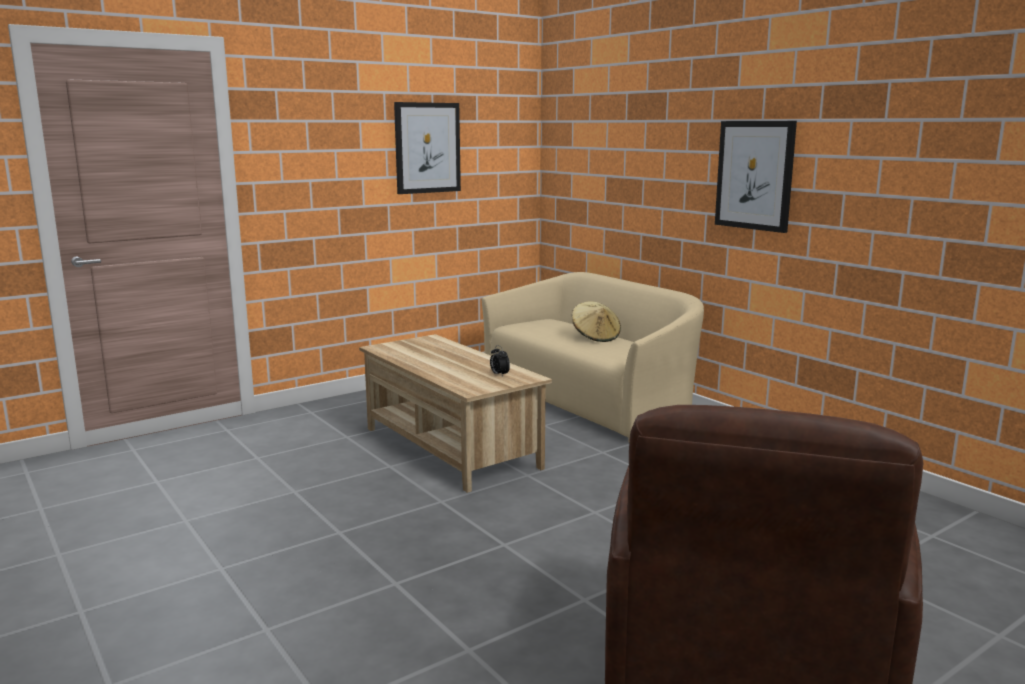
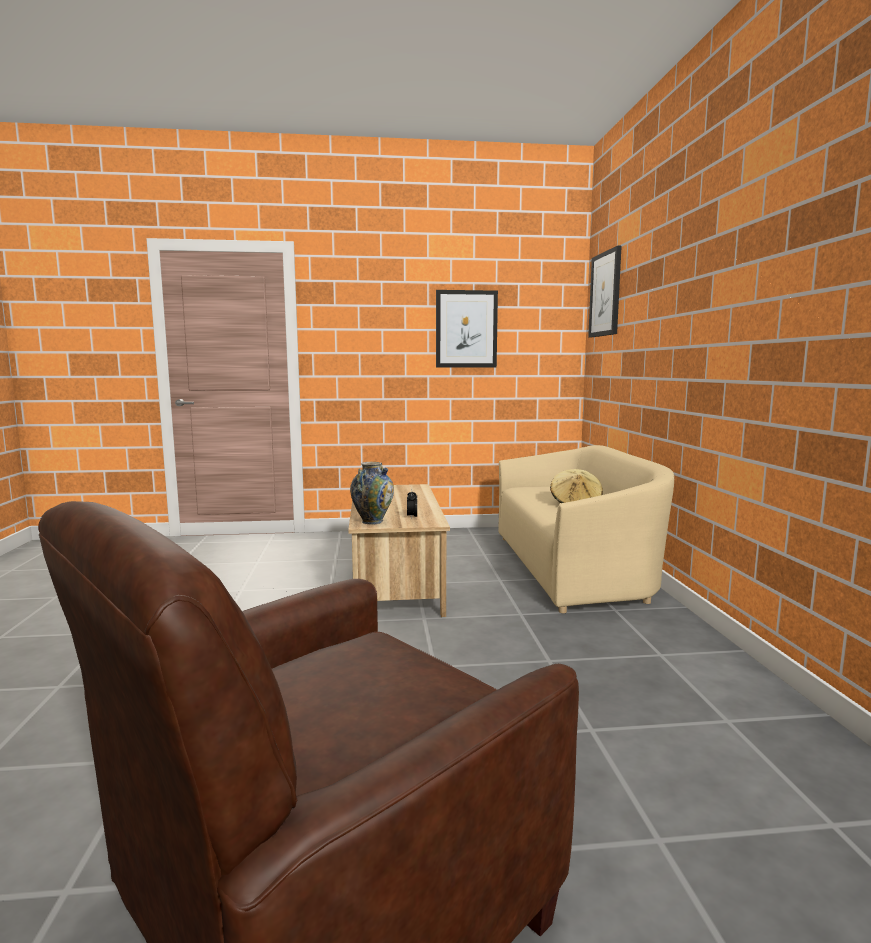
camera: 30 degrees right, 5 degrees down
picture [715,121,797,233] -> picture moved to [588,246,622,337]
none -> vase [350,462,394,525]

